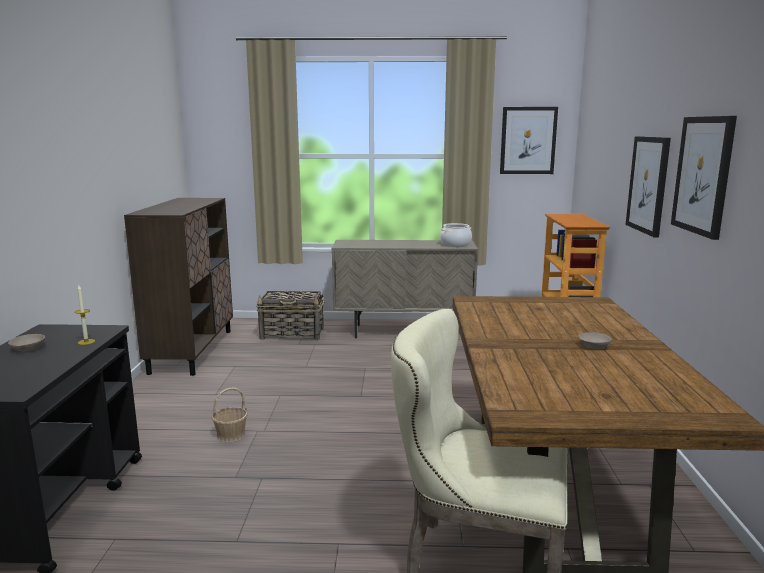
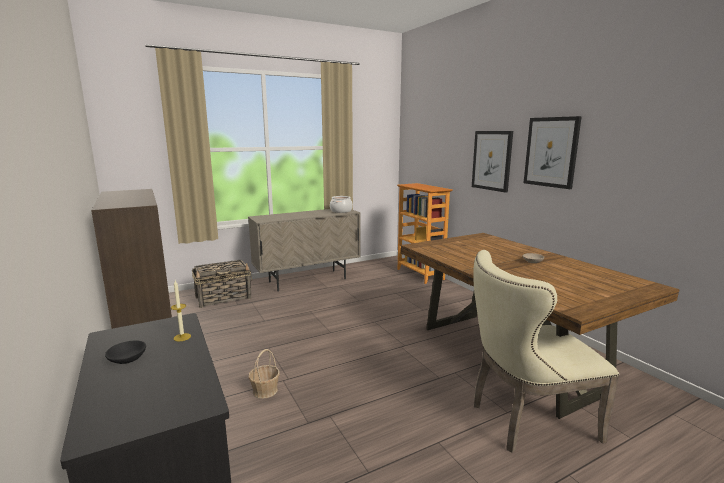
camera: 30 degrees left, 0 degrees up
beige bowl [8,334,45,352] -> black bowl [105,340,146,364]
picture [500,107,558,174] -> none

